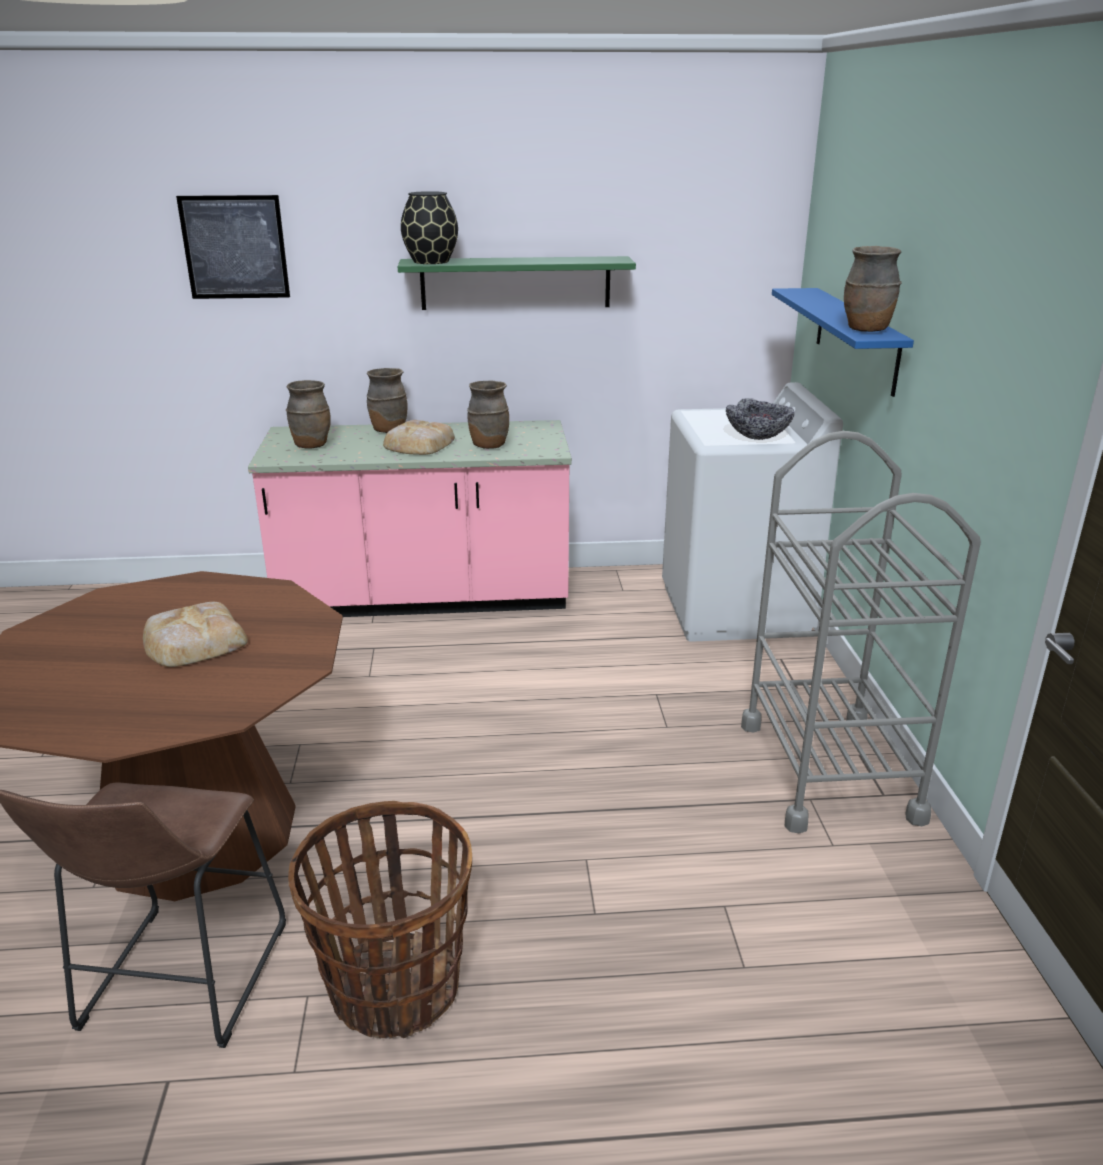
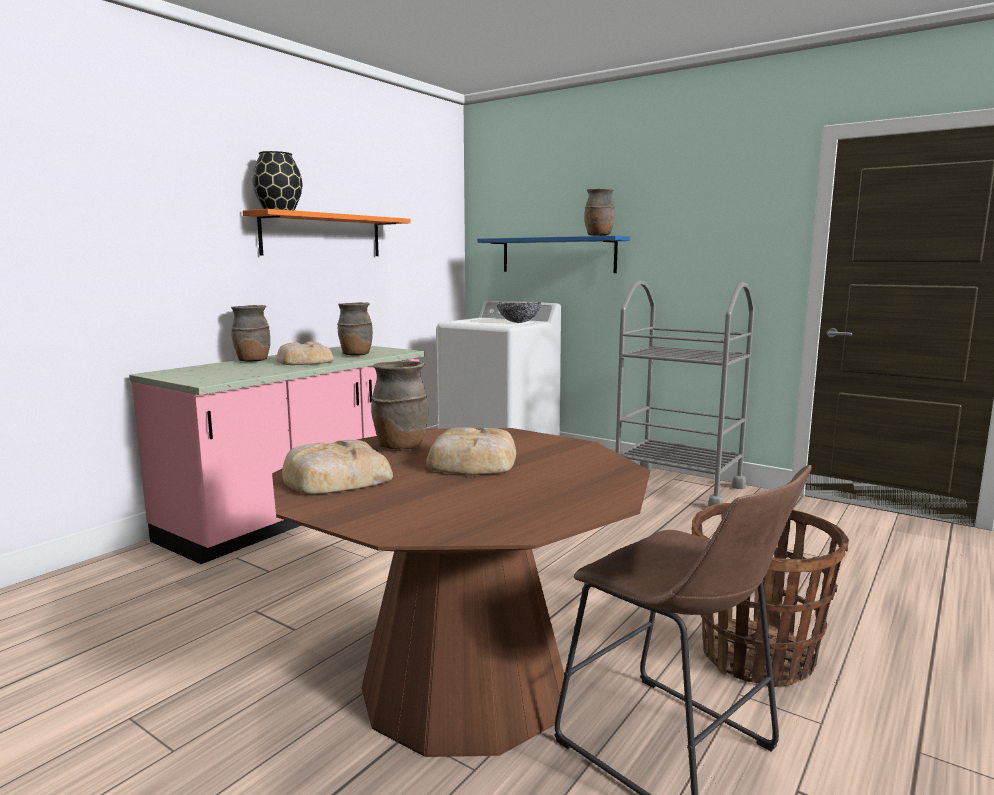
camera: 50 degrees left, 15 degrees down
picture [176,195,290,299] -> none
brown vase [286,380,331,449] -> brown vase moved to [371,361,428,450]
green shelf [398,256,636,310] -> orange shelf [243,209,411,256]
none -> bread [282,440,393,494]

